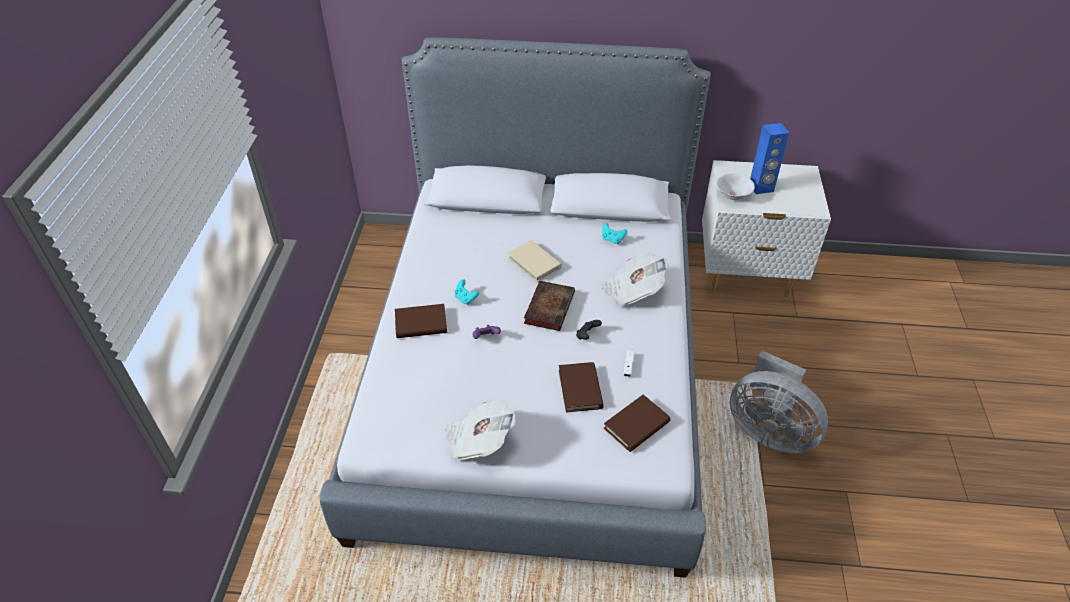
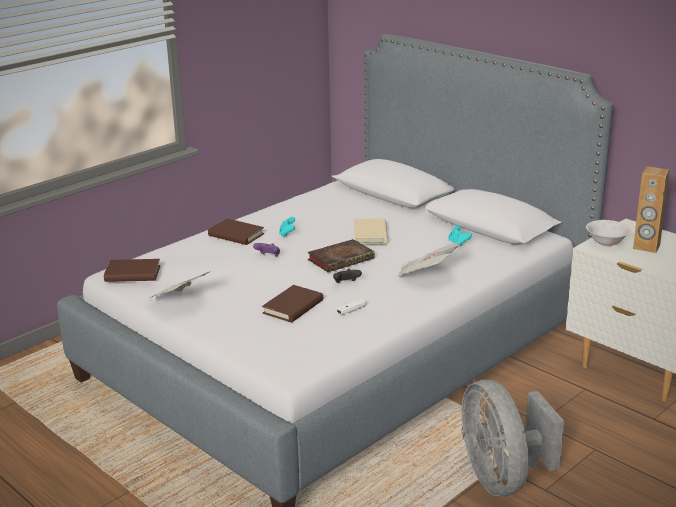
camera: 40 degrees right, 20 degrees down
brown book [603,395,670,452] -> brown book moved to [104,259,160,282]
blue speaker [750,123,789,194] -> brown speaker [633,166,669,253]

